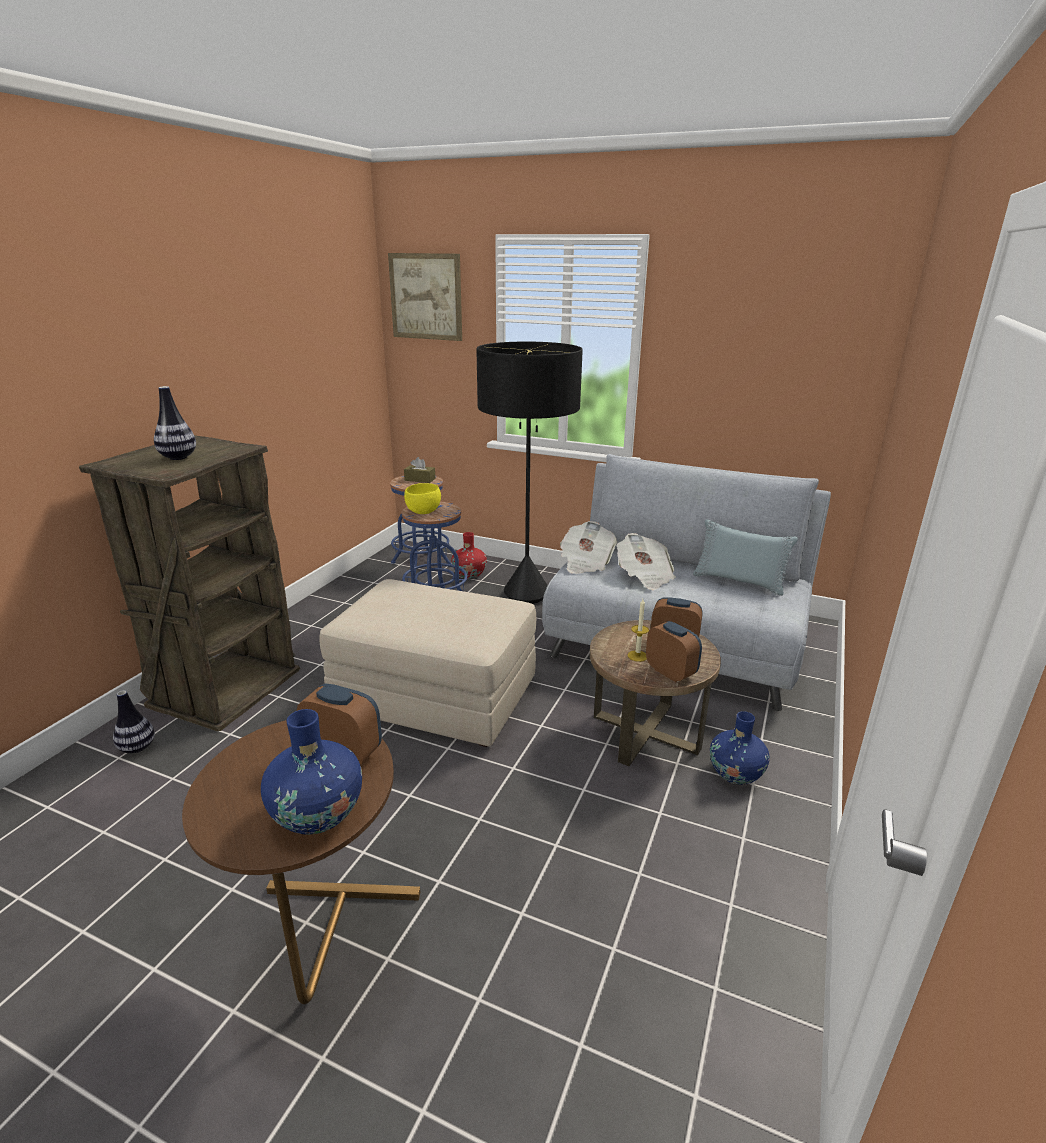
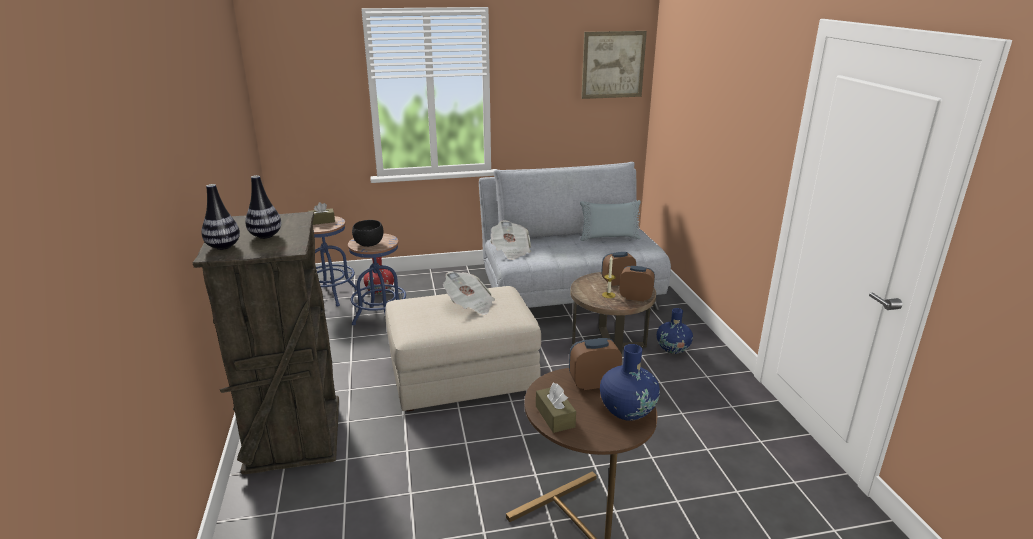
camera: 35 degrees left, 0 degrees up
vase [113,690,155,753] -> vase moved to [201,184,240,250]
picture [388,253,462,341] -> picture moved to [581,31,647,99]
yellow bowl [404,483,441,514] -> black bowl [352,220,383,247]
black floor lamp [476,342,583,604] -> none
newspaper [617,533,676,590] -> newspaper moved to [443,271,495,315]
none -> brown tissue box [536,383,576,433]

